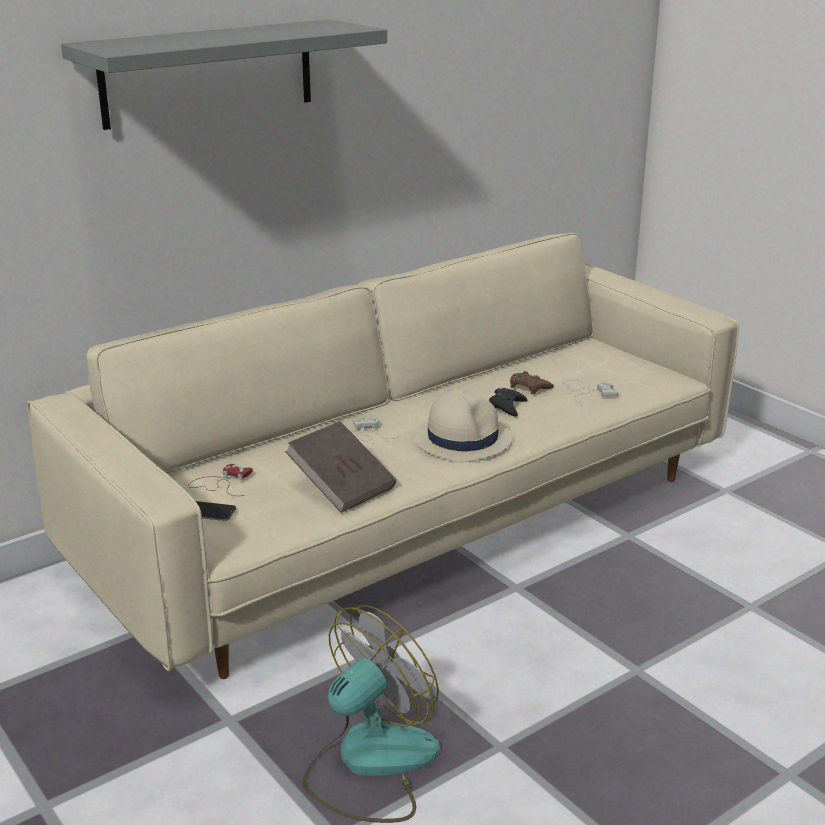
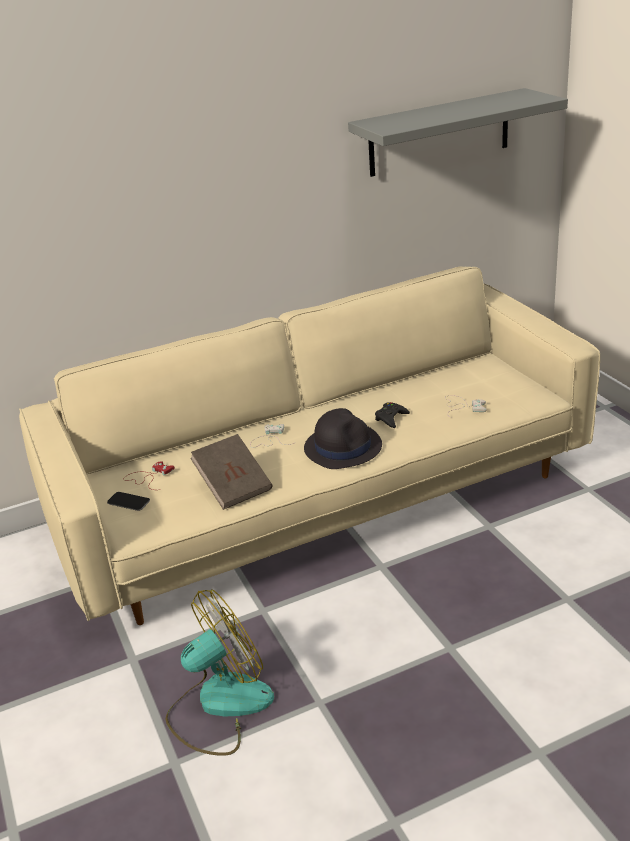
camera: 15 degrees right, 5 degrees up
grey shelf [61,19,387,130] -> grey shelf moved to [348,88,568,177]
beige hat [414,389,512,462] -> black hat [304,408,382,469]
brown game controller [510,371,554,394] -> none

